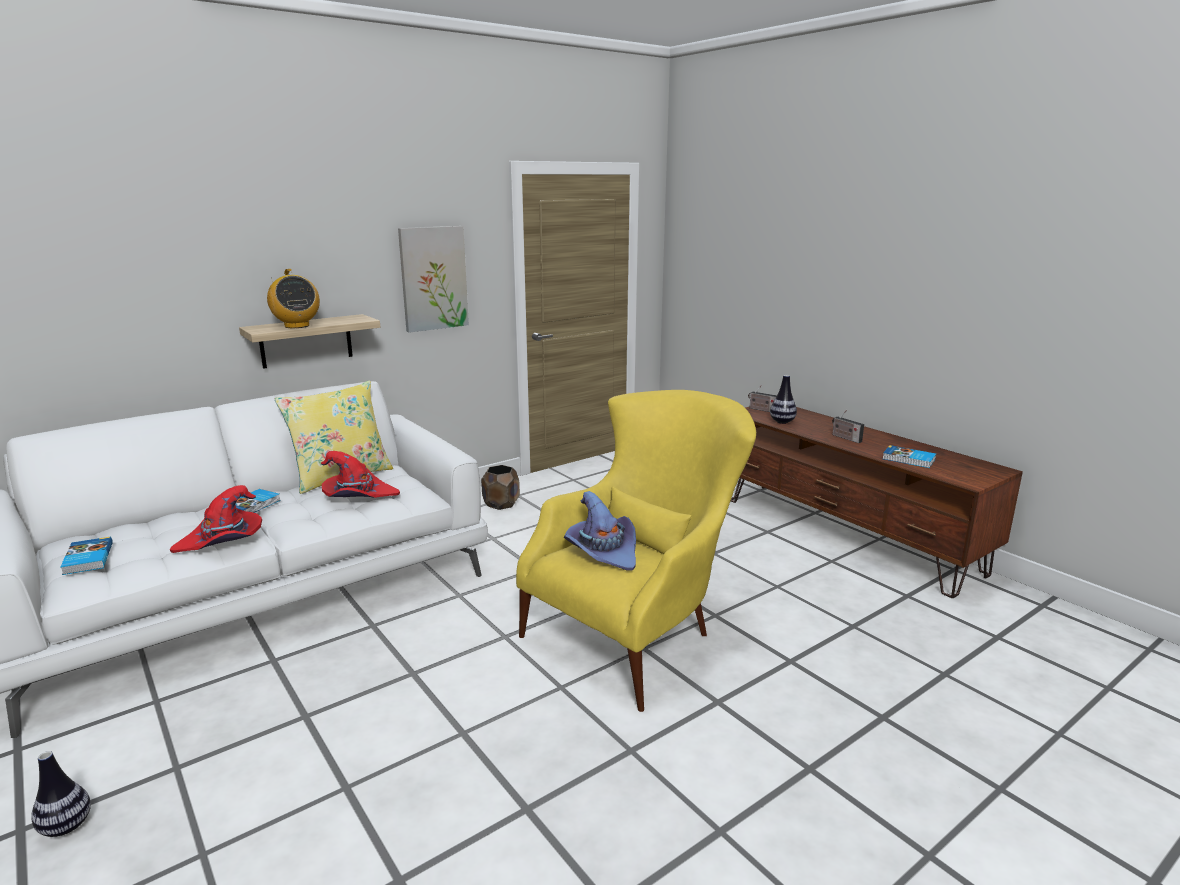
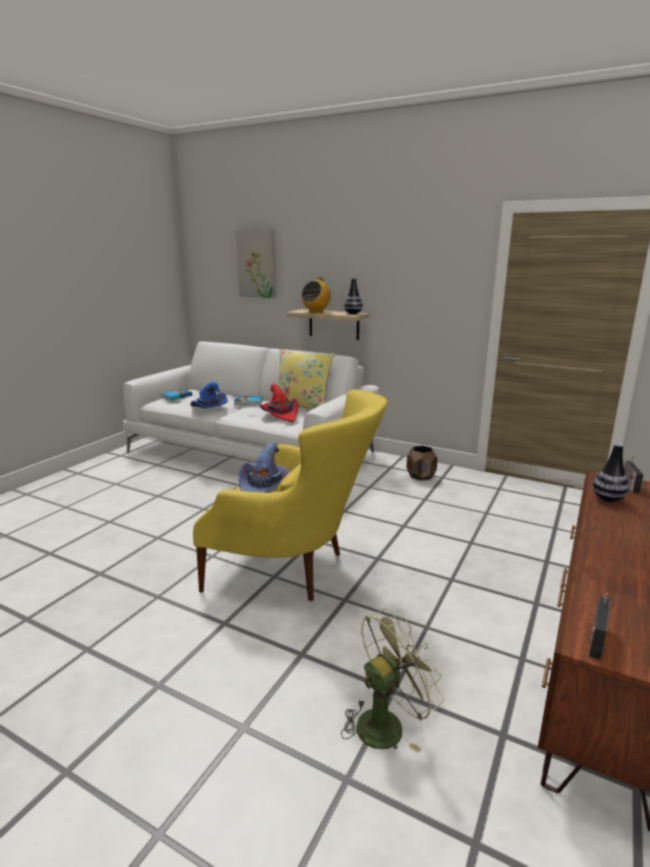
camera: 65 degrees right, 0 degrees up
vase [31,751,91,837] -> vase moved to [344,278,363,314]
red hat [170,485,262,553] -> blue hat [191,382,228,408]
picture [398,226,469,333] -> picture moved to [236,229,276,298]
radio [832,410,864,443] -> radio moved to [589,593,611,660]
book [882,445,936,468] -> none
none -> green fan [341,608,444,753]

